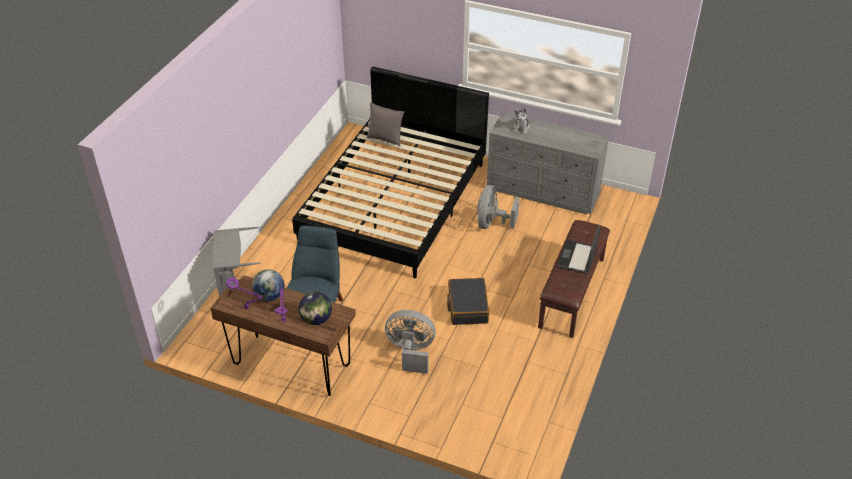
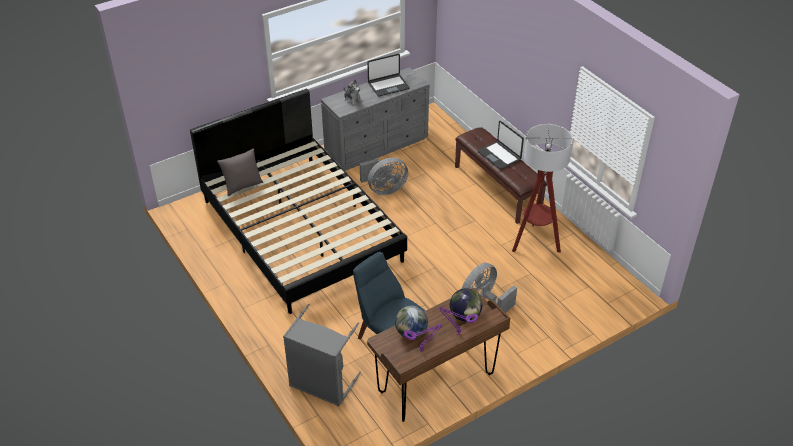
camera: 55 degrees left, 0 degrees up
black suitcase [447,278,489,325] -> none
grey fan [477,185,520,229] -> grey fan turned 75 degrees counterclockwise [360,158,408,195]
none -> laptop [367,54,410,96]
none -> floor lamp [512,124,573,253]

